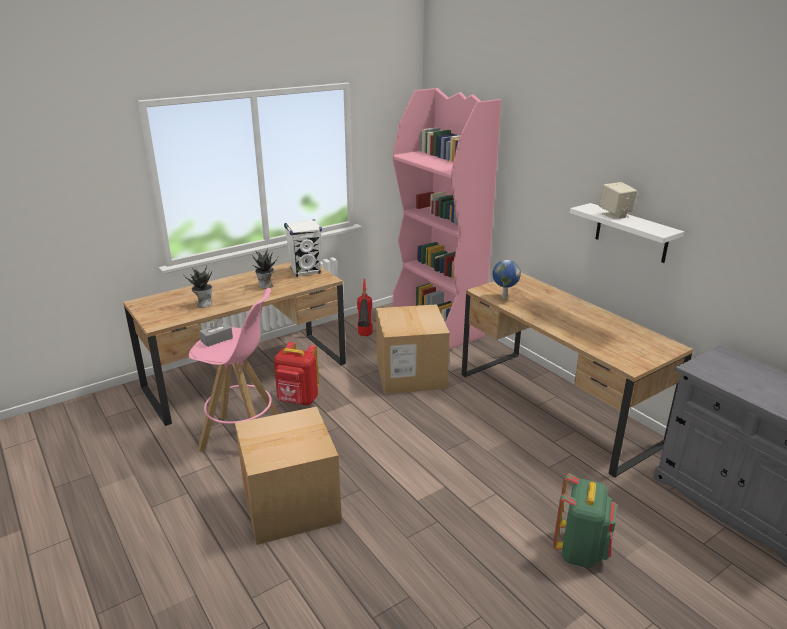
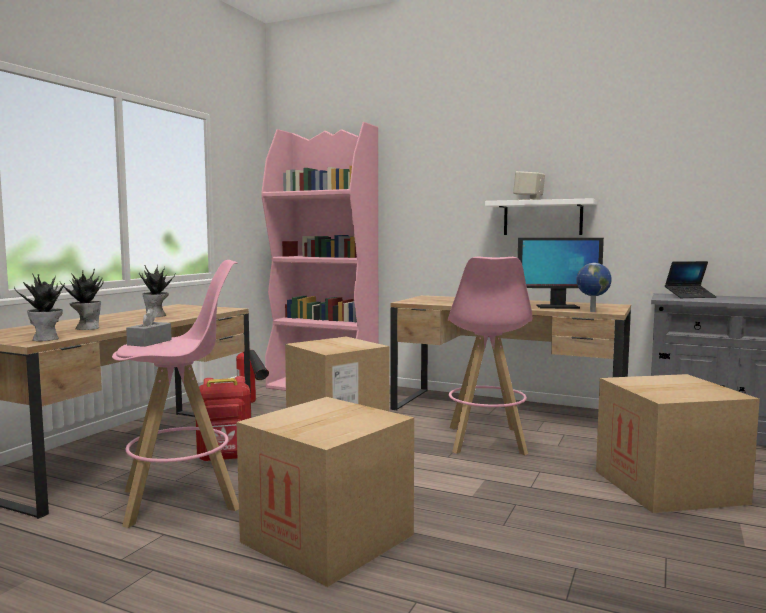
camera: 30 degrees left, 20 degrees down
white speaker [284,219,322,277] -> none
globe [492,260,521,299] -> globe moved to [576,263,612,312]
green backpack [553,473,616,568] -> cardboard box [596,374,760,513]
none -> potted plant [14,273,65,341]
none -> pink stool [448,256,532,455]
none -> monitor [518,238,604,309]
none -> laptop [665,261,717,298]

